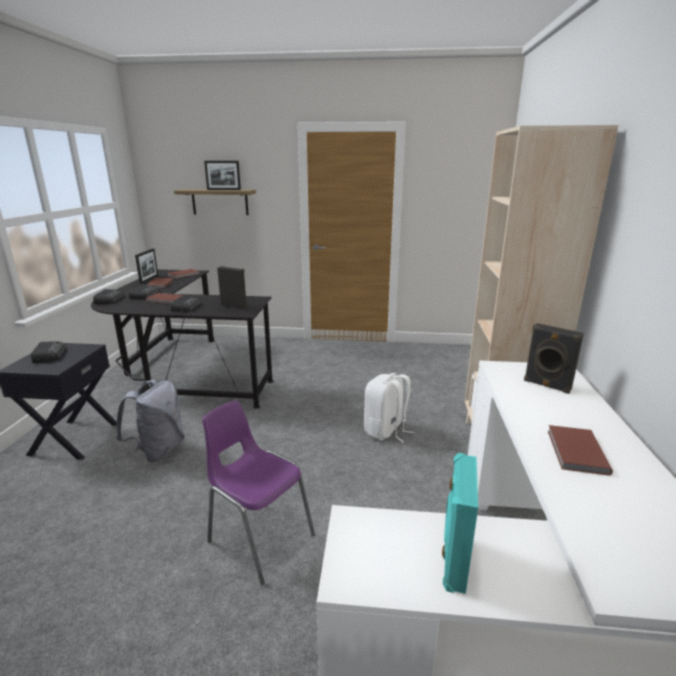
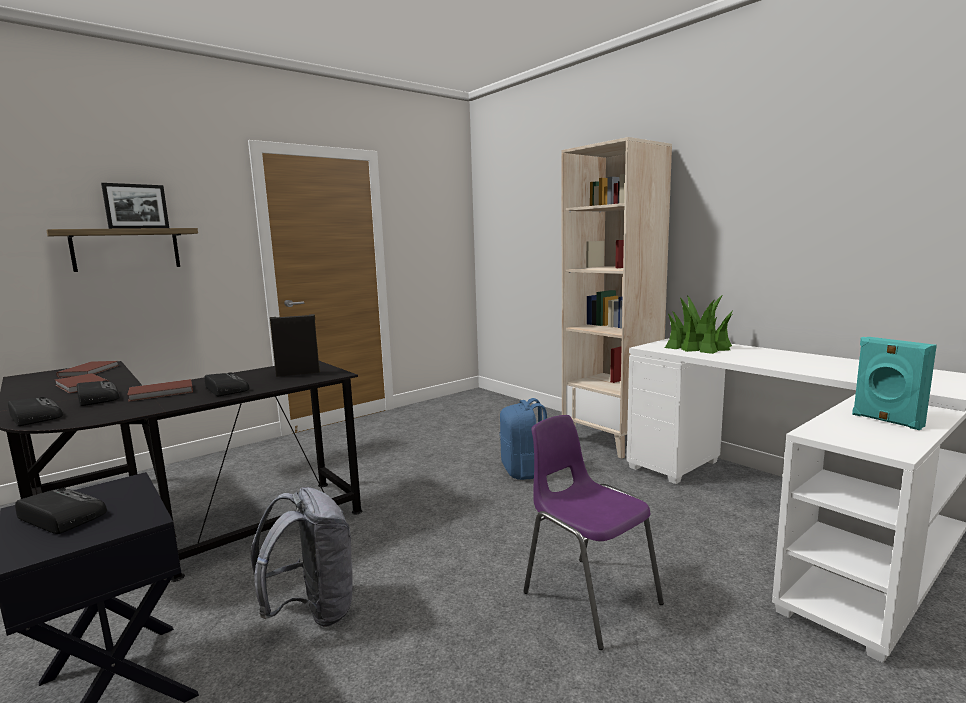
camera: 45 degrees left, 10 degrees down
picture frame [135,249,158,284] -> none
purple chair [202,401,315,585] -> purple chair turned 60 degrees clockwise [523,415,664,650]
white backpack [364,373,414,443] -> blue backpack [500,398,547,480]
black speaker [524,323,584,394] -> potted plant [665,295,733,354]
brown book [548,425,613,476] -> none

